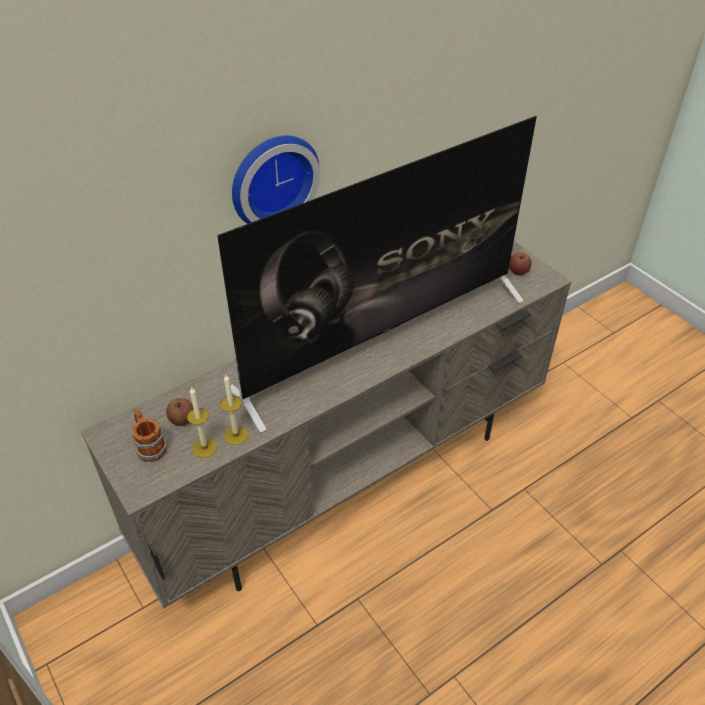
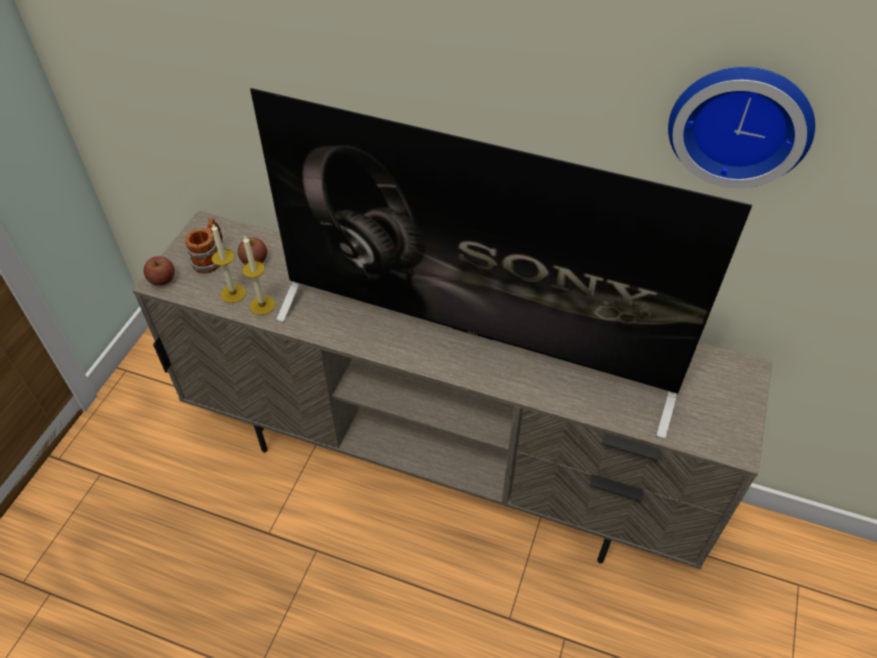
camera: 55 degrees right, 5 degrees up
wall clock [232,136,320,224] -> wall clock moved to [668,67,815,188]
apple [509,252,532,275] -> apple moved to [144,256,175,286]

